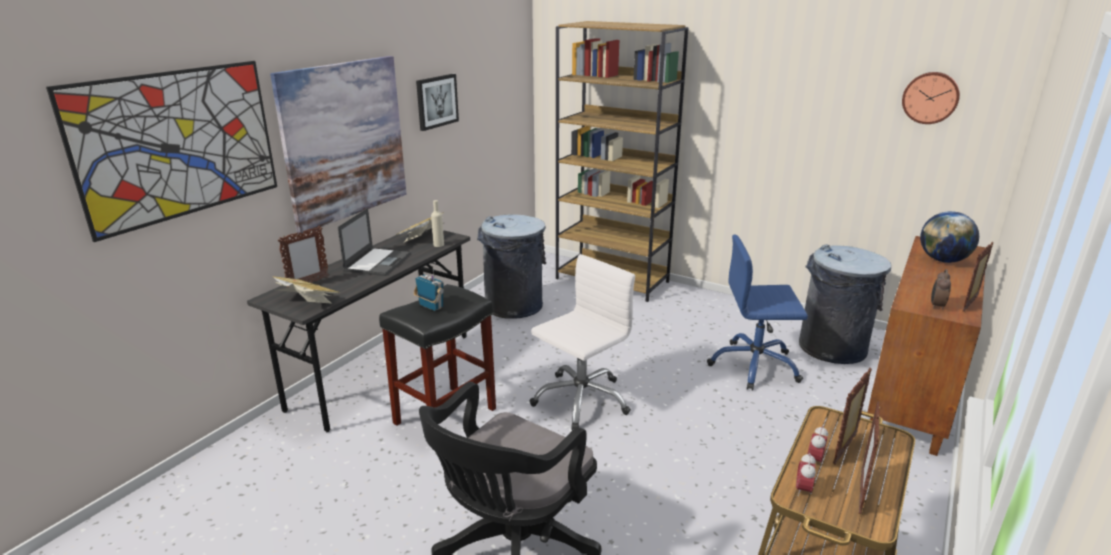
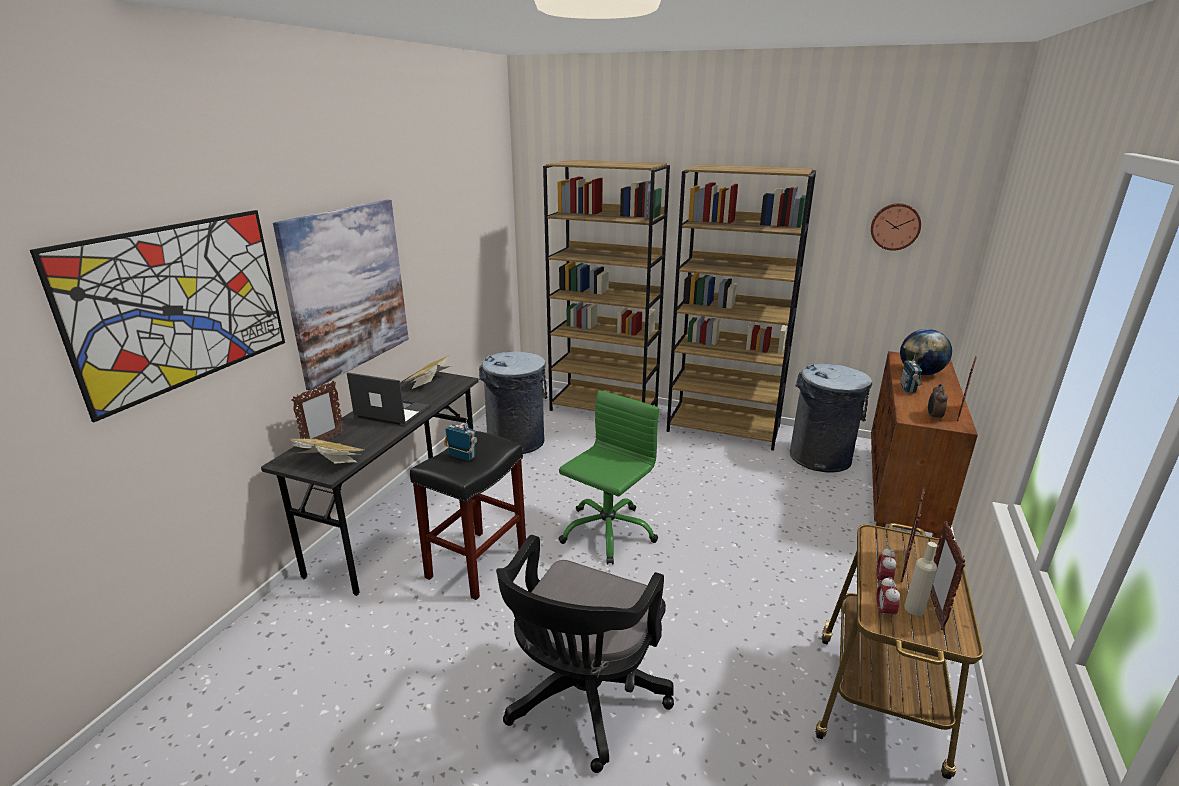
camera: 10 degrees left, 0 degrees up
laptop [338,208,411,276] -> laptop turned 75 degrees counterclockwise [347,372,431,427]
picture [416,74,459,131] -> none
beige bottle [431,200,444,247] -> beige bottle moved to [904,542,937,616]
white office chair [530,254,635,430] -> green office chair [558,390,659,565]
blue office chair [707,234,808,391] -> none
none -> brown bookcase [667,164,816,451]
none -> radio [900,348,922,393]

